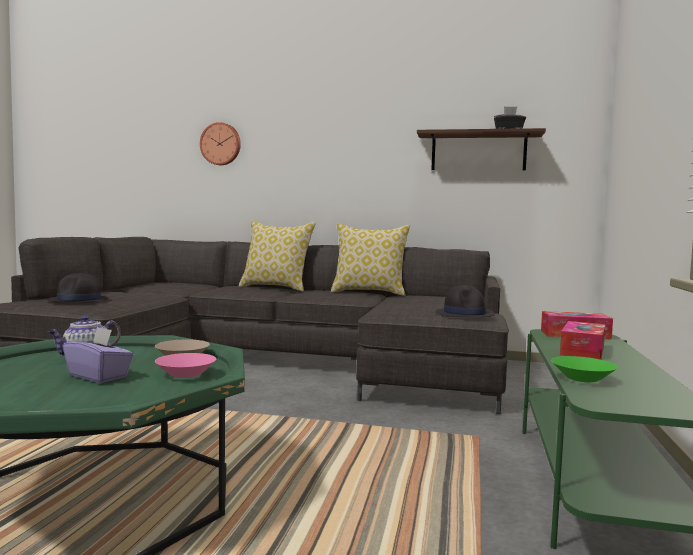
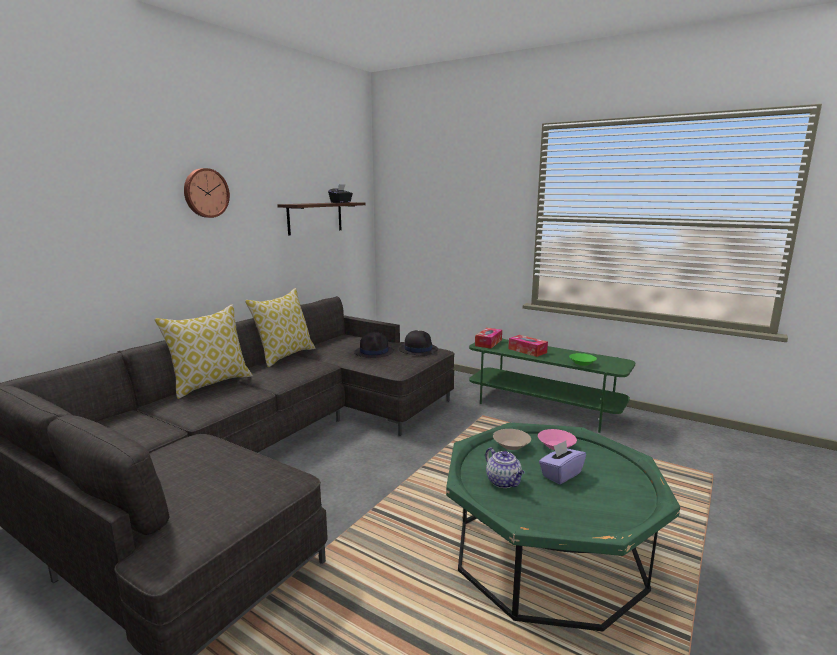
camera: 70 degrees left, 10 degrees up
black hat [48,273,110,302] -> black hat moved to [354,332,394,358]
wall clock [200,122,241,165] -> wall clock moved to [184,168,230,218]

